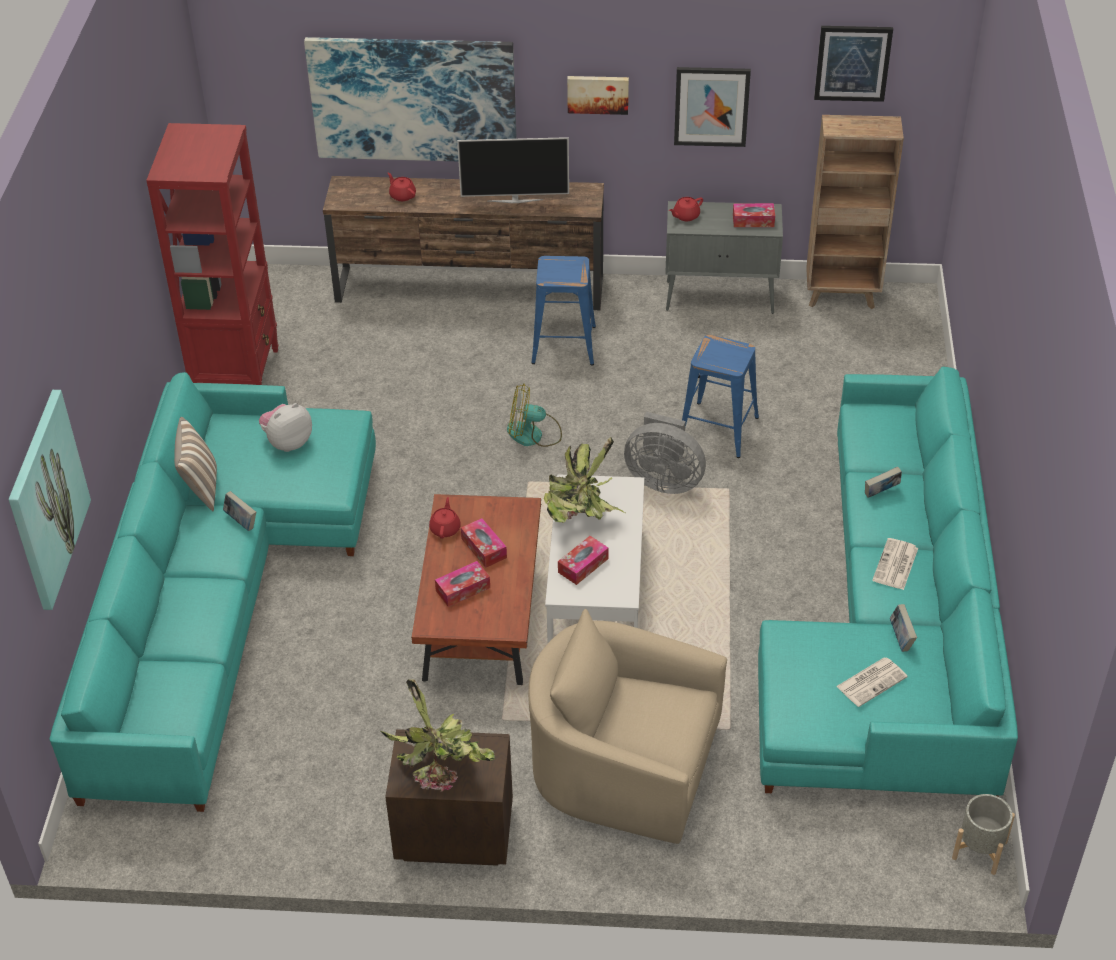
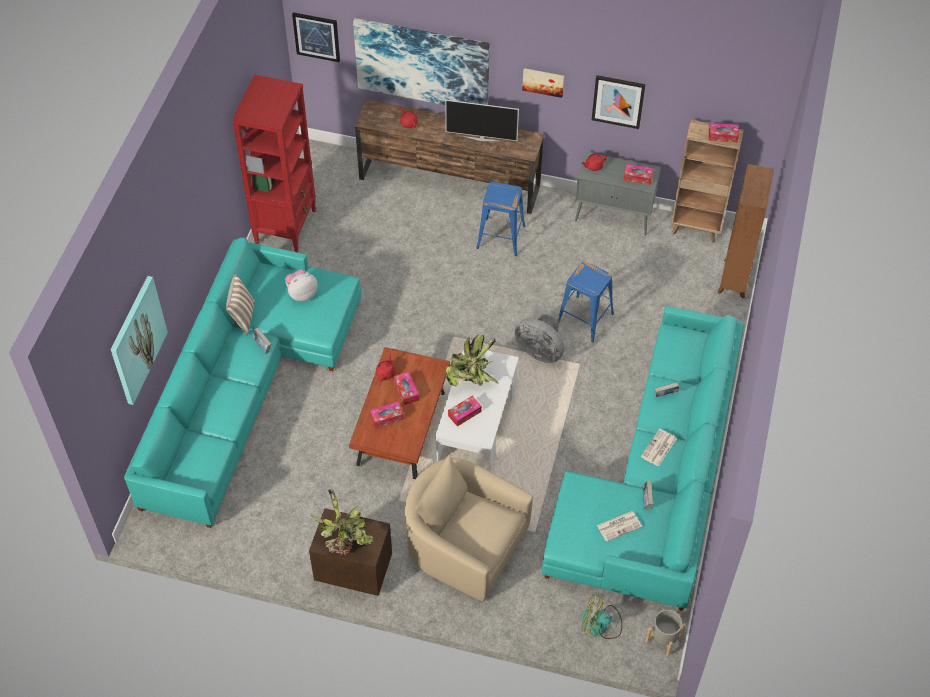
camera: 10 degrees right, 10 degrees up
fan [507,383,562,447] -> fan moved to [582,594,622,639]
picture [814,26,893,102] -> picture moved to [292,12,340,62]
none -> tissue box [709,123,739,143]
none -> brown bookcase [717,164,774,299]

